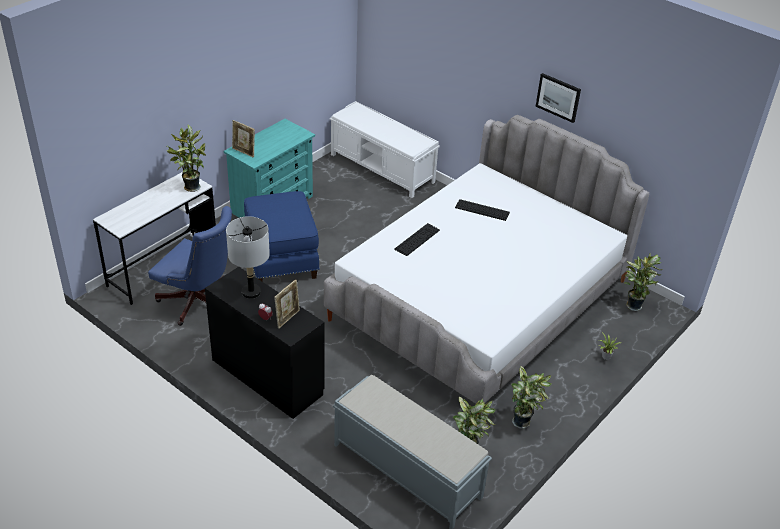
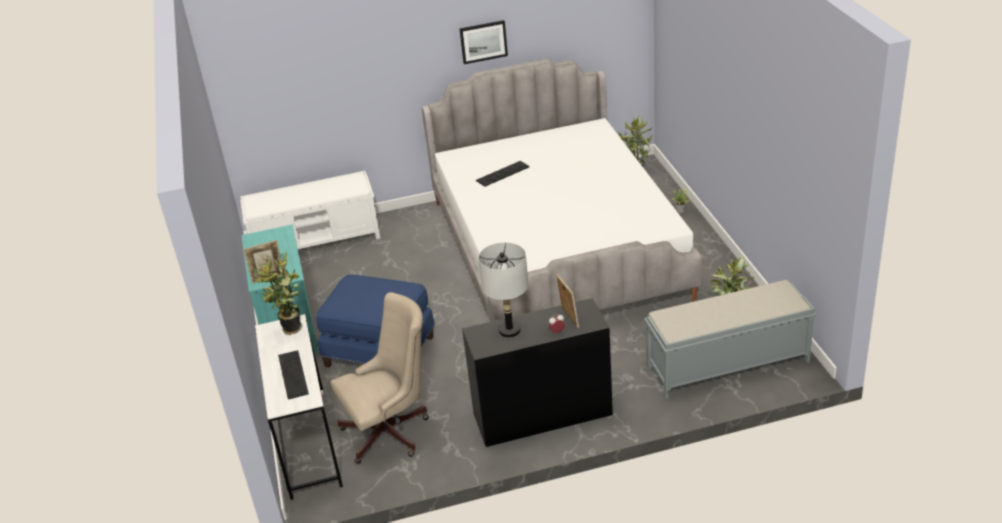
camera: 50 degrees left, 5 degrees down
blue office chair [148,206,232,326] -> beige office chair [331,292,429,464]
keyboard [394,223,440,256] -> keyboard moved to [278,350,309,400]
potted plant [511,366,551,429] -> none

